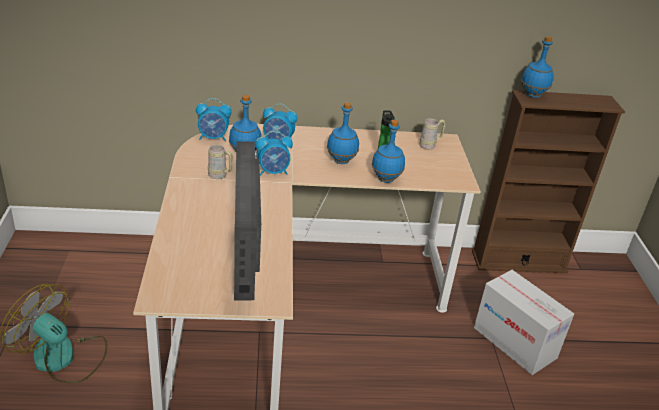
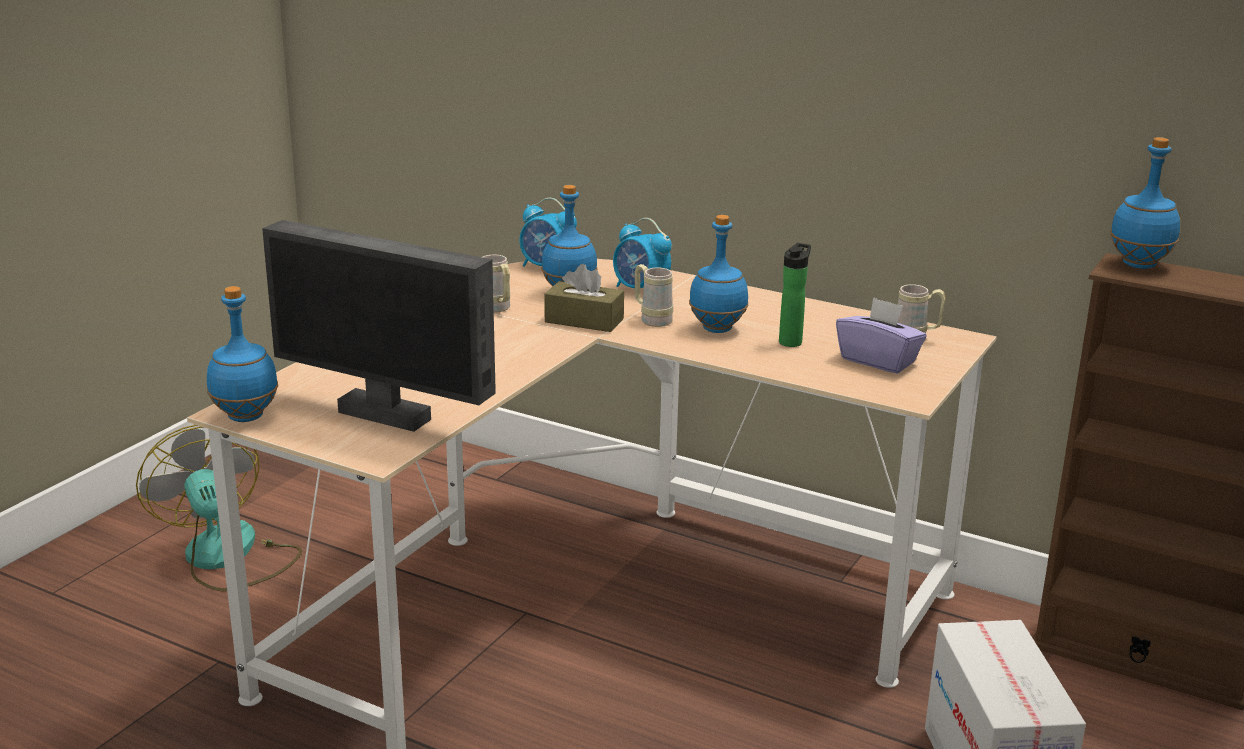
camera: 35 degrees right, 10 degrees down
monitor [234,141,261,300] -> monitor turned 90 degrees counterclockwise [262,220,496,432]
alarm clock [255,131,293,176] -> brown tissue box [544,264,624,332]
blue bottle [372,120,405,183] -> blue bottle moved to [207,286,278,422]
none -> beige mug [634,264,673,327]
none -> purple tissue box [836,297,926,374]

